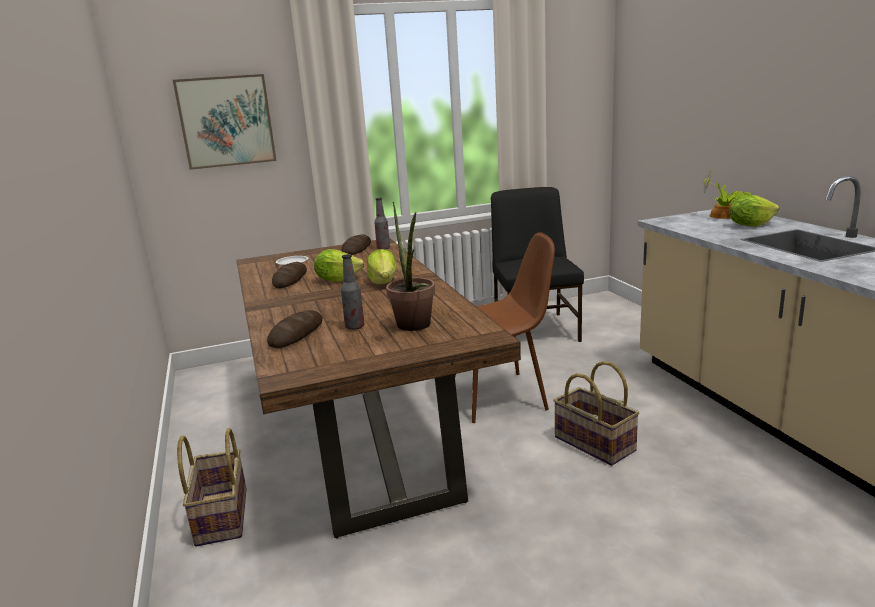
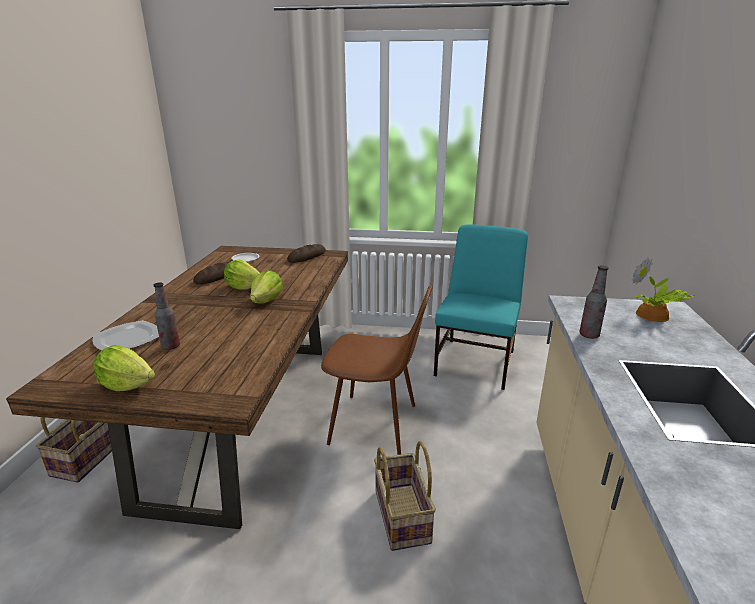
camera: 25 degrees right, 5 degrees up
picture [173,74,276,170] -> none
bread [267,310,323,348] -> plate [93,320,159,351]
bottle [374,198,390,250] -> bottle moved to [579,265,609,339]
potted plant [386,202,435,331] -> none
black chair [491,187,584,342] -> turquoise chair [434,224,528,390]
lettuce [729,195,779,227] -> lettuce moved to [93,345,155,391]

